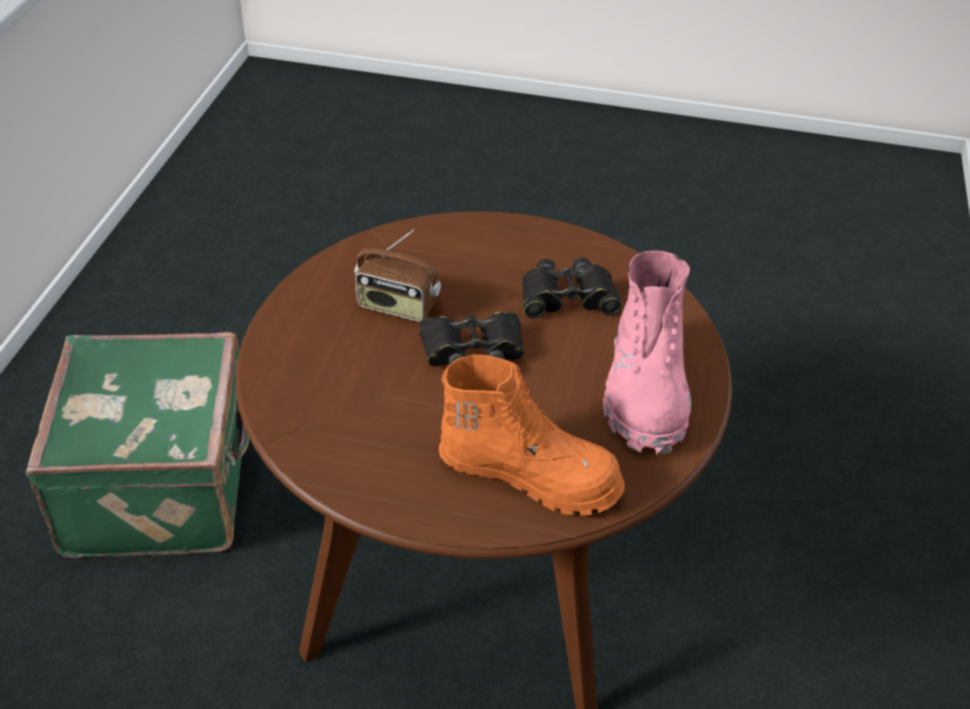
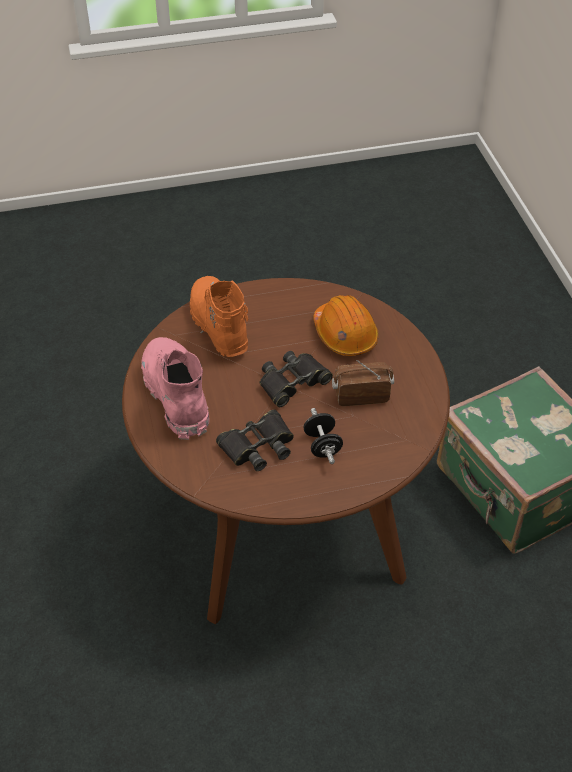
camera: 155 degrees right, 5 degrees up
orange boot [439,355,625,516] -> orange boot turned 75 degrees clockwise [190,276,248,357]
none -> black dumbbell [304,408,343,464]
none -> orange hard hat [313,295,379,356]

